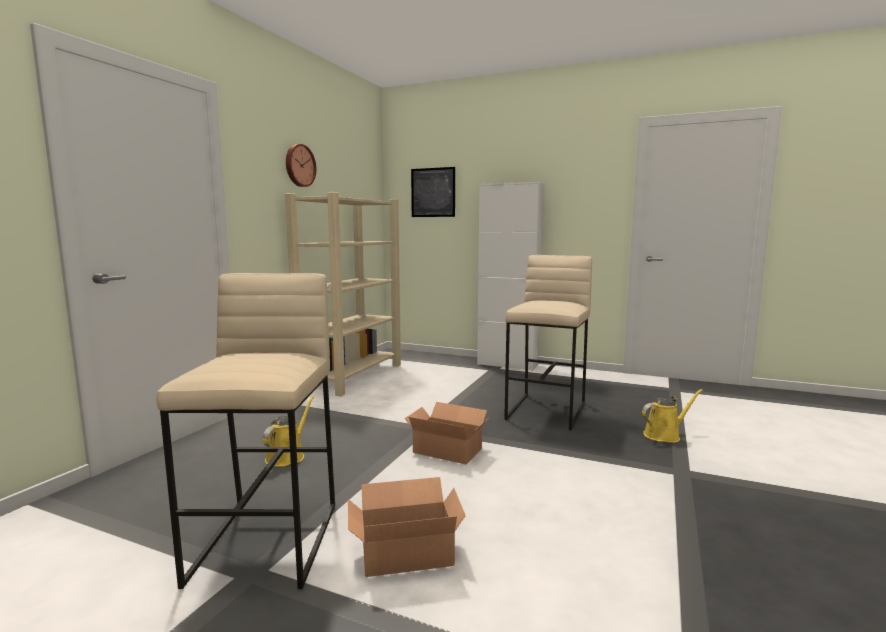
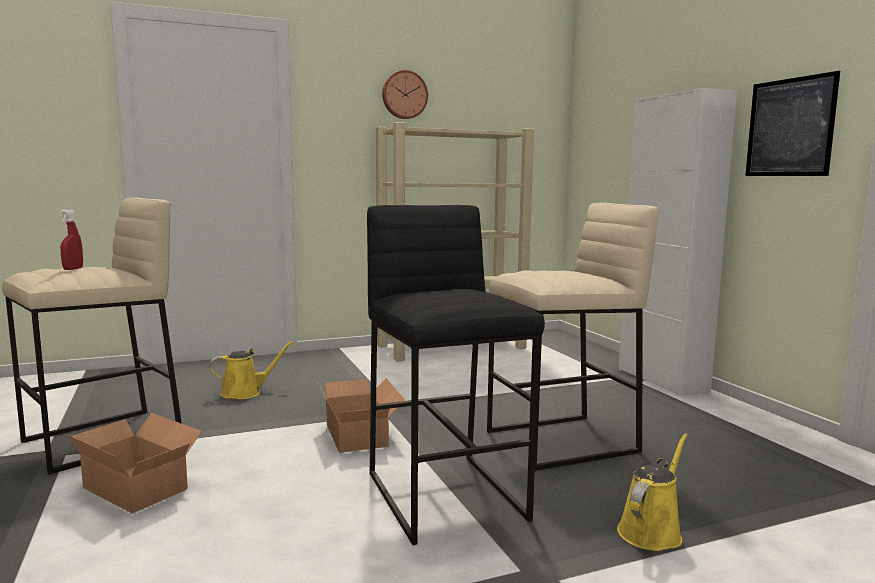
camera: 45 degrees right, 0 degrees up
picture [411,167,455,217] -> picture moved to [745,71,840,176]
yellow watering can [642,389,703,443] -> yellow watering can turned 75 degrees counterclockwise [617,433,688,551]
none -> red spray bottle [60,209,83,270]
none -> black stool [367,205,545,545]

